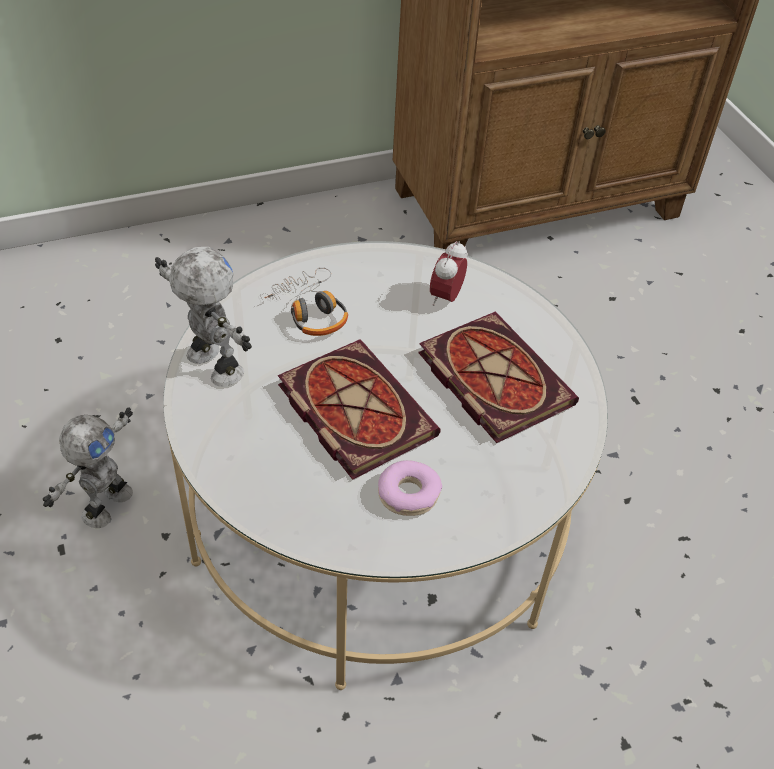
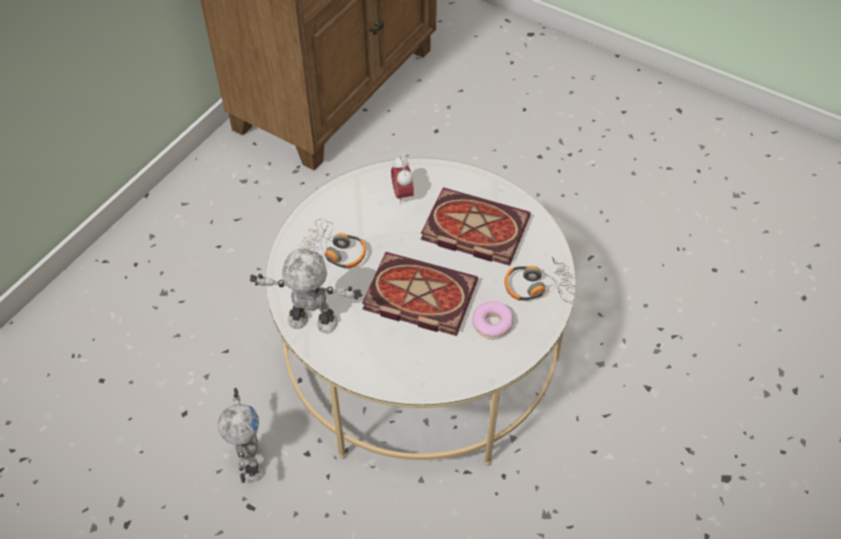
camera: 35 degrees left, 5 degrees up
none -> headphones [505,257,576,302]

